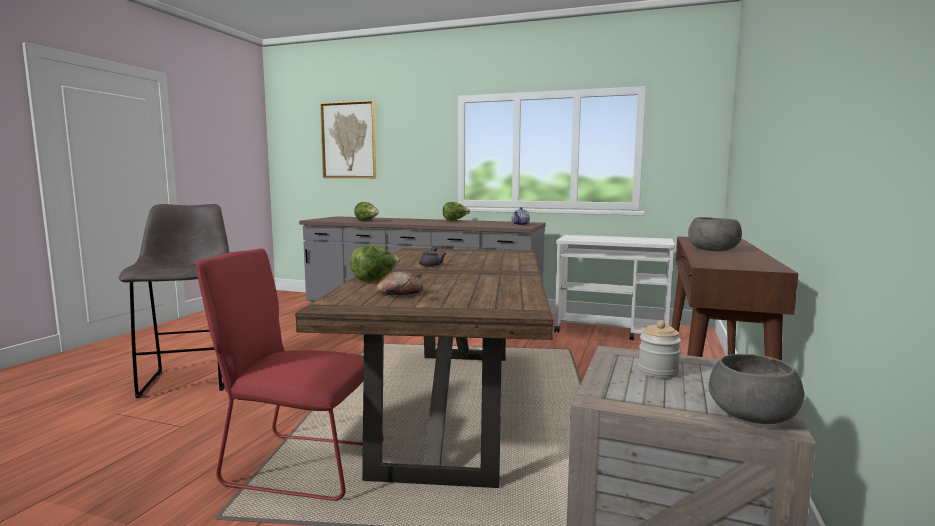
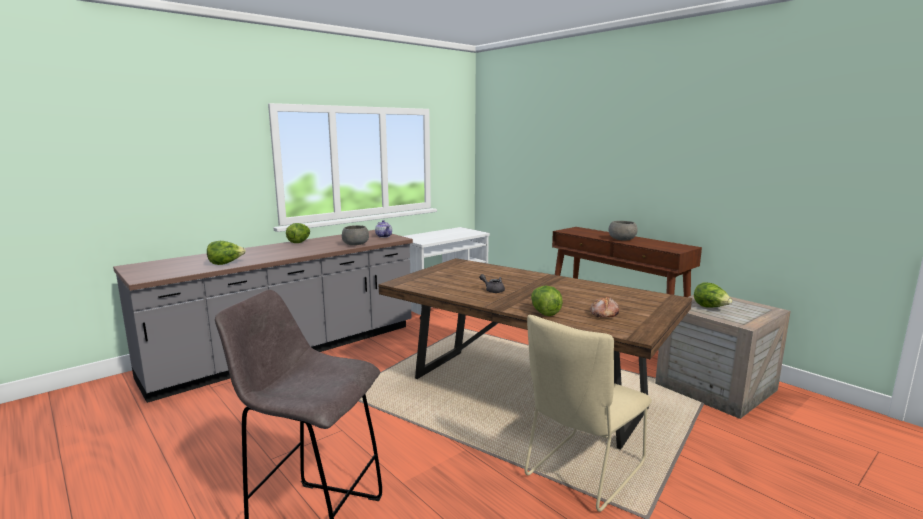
camera: 60 degrees left, 5 degrees up
red chair [196,248,384,501] -> beige chair [525,315,652,512]
picture [320,100,376,178] -> none
jar [638,321,681,378] -> lettuce [694,283,732,308]
grey bowl [709,354,804,424] -> grey bowl moved to [342,225,369,245]

